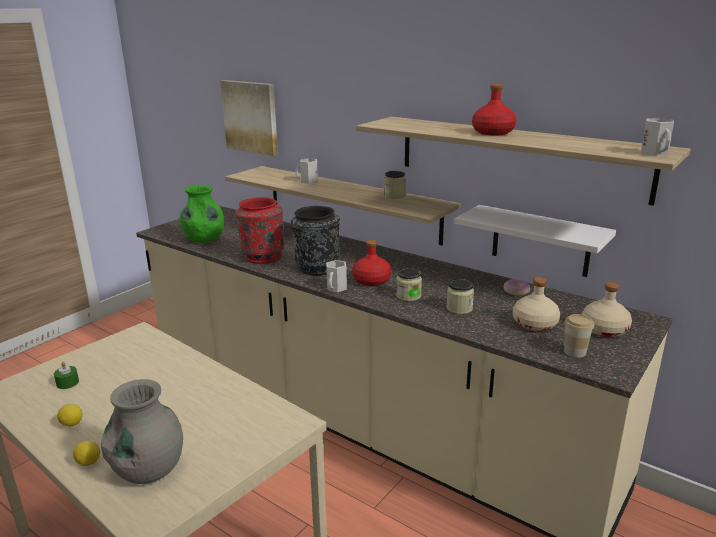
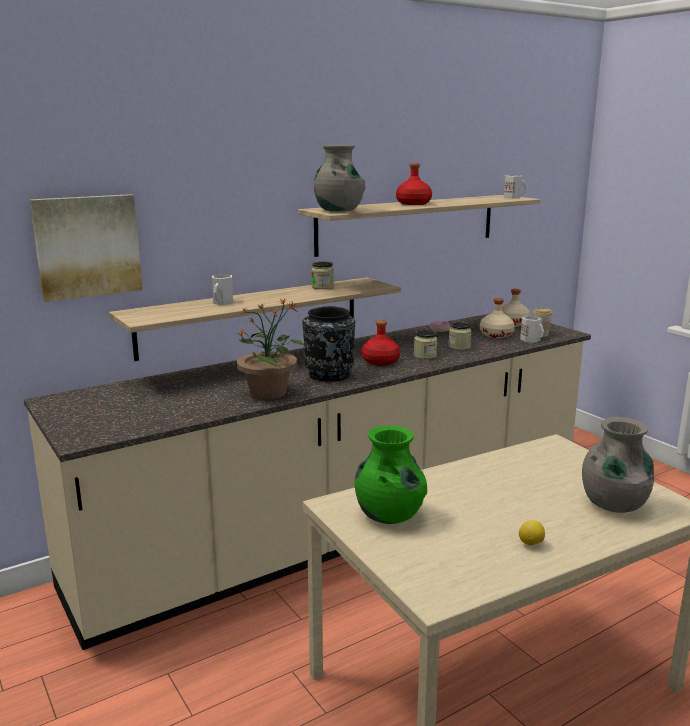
camera: 70 degrees left, 5 degrees down
green candle [54,362,79,389] -> none
lemon [73,440,100,466] -> none
green vase [180,185,224,243] -> green vase moved to [355,425,427,524]
red vase [235,197,284,264] -> potted plant [237,298,305,399]
white mug [326,260,347,292] -> white mug moved to [520,316,544,343]
white shelf [454,205,616,277] -> none
none -> grey vase [314,145,366,212]

